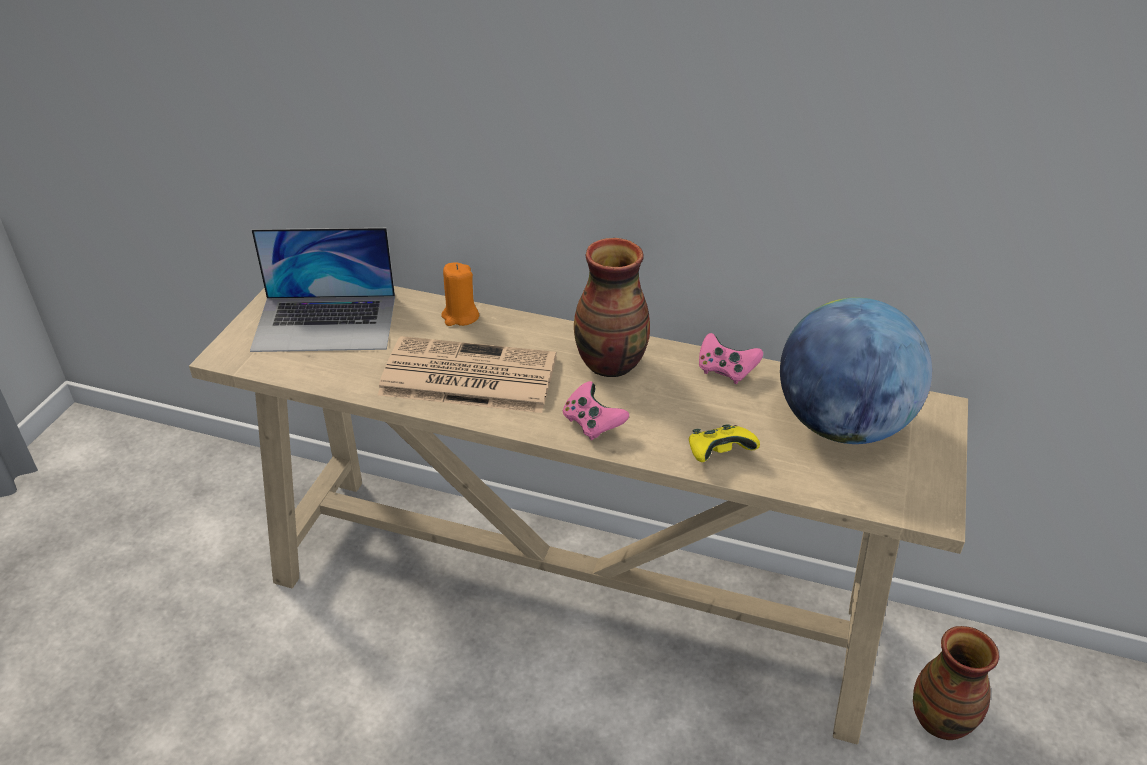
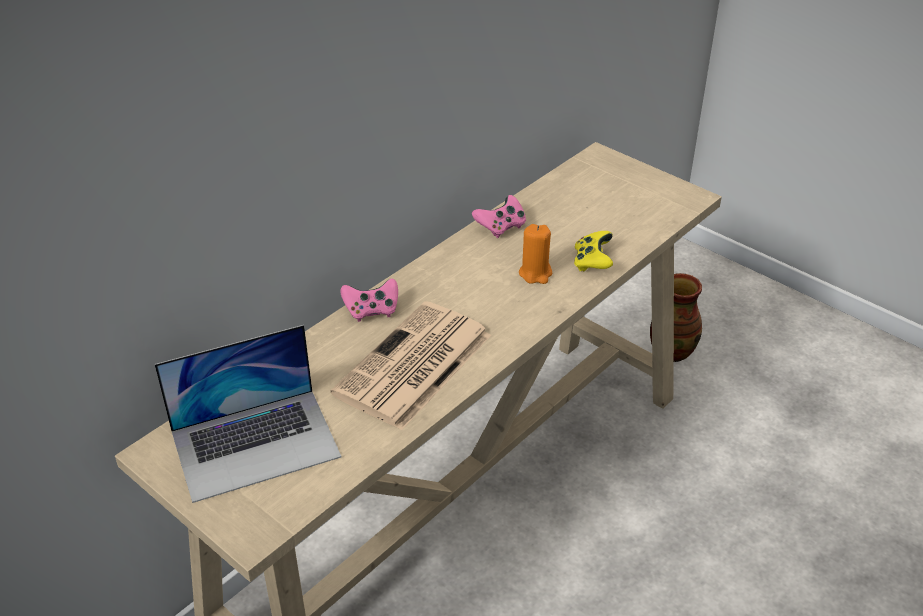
camera: 65 degrees left, 0 degrees up
laptop [250,228,395,352] -> laptop turned 45 degrees clockwise [155,325,341,503]
orange candle [441,262,479,326] -> orange candle moved to [519,224,552,284]
pink game controller [563,381,629,440] -> pink game controller moved to [340,279,398,322]
vase [574,238,650,377] -> none
globe [780,297,932,444] -> none

